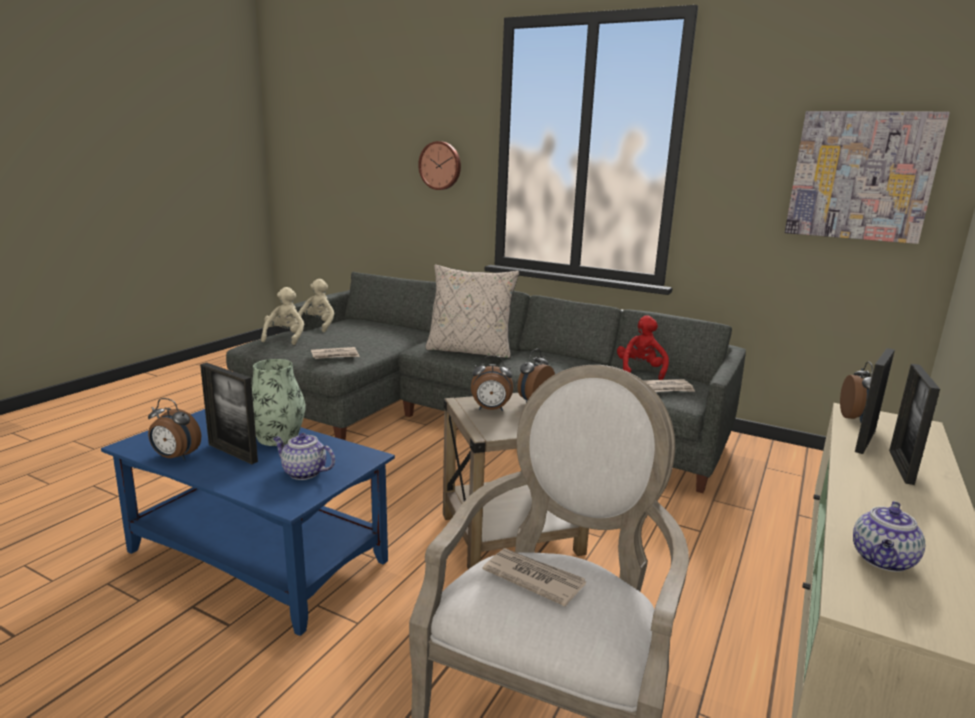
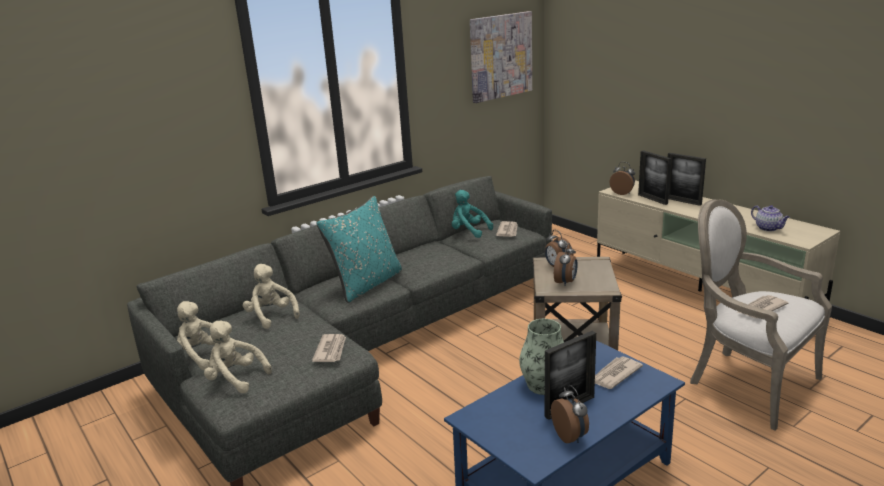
camera: 65 degrees left, 5 degrees up
alarm clock [148,398,201,460] -> alarm clock turned 60 degrees counterclockwise [551,385,589,443]
teapot [273,433,335,480] -> newspaper [595,356,643,389]
wall clock [418,141,461,190] -> none
beige pillow [425,265,519,359] -> turquoise pillow [316,196,402,303]
red plush toy [617,315,669,380] -> turquoise plush toy [452,190,493,238]
none -> beige plush toy [243,264,300,329]

